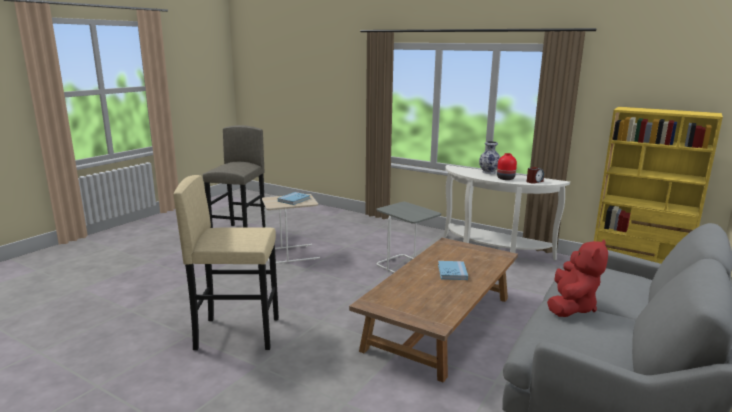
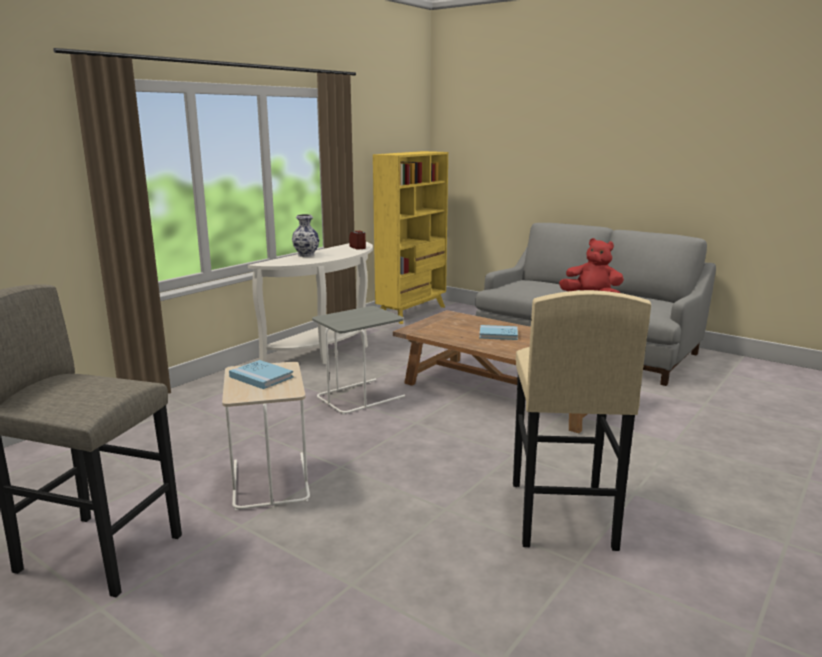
camera: 85 degrees left, 0 degrees up
red vase [497,153,517,180] -> none

